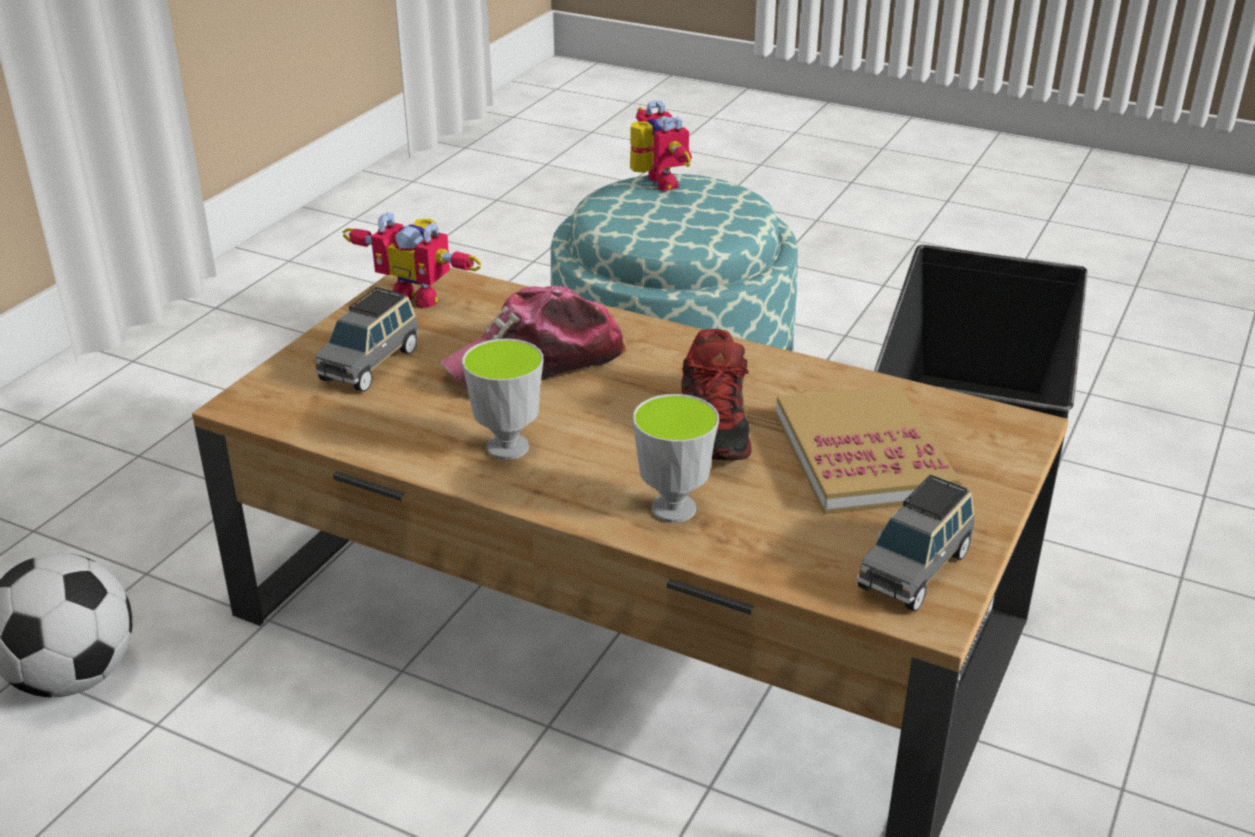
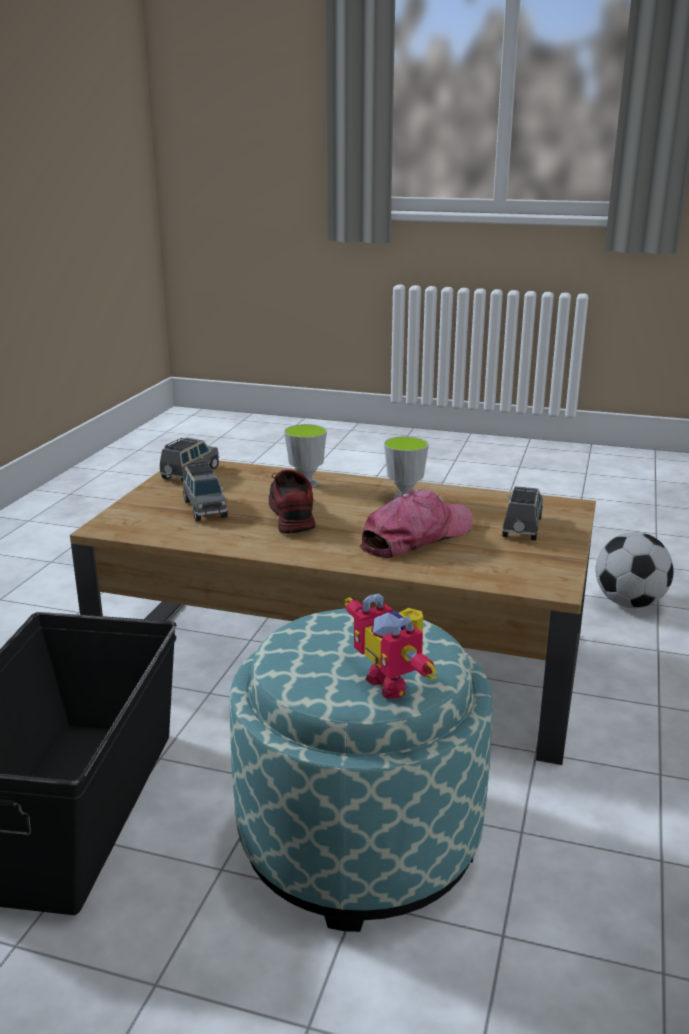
camera: 170 degrees right, 10 degrees down
toy robot [342,212,481,308] -> none
book [776,385,962,514] -> grey toy car [183,462,228,521]

